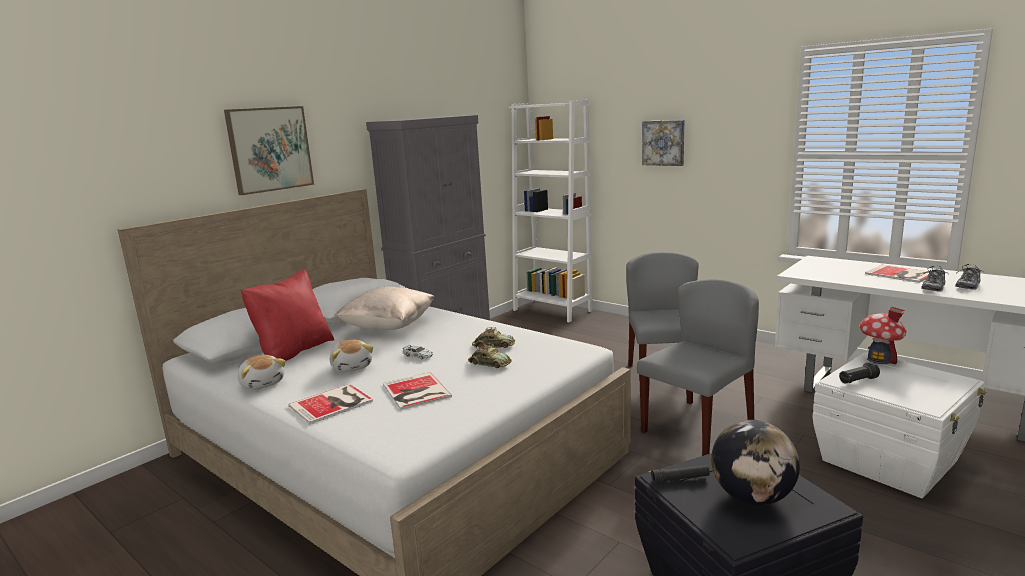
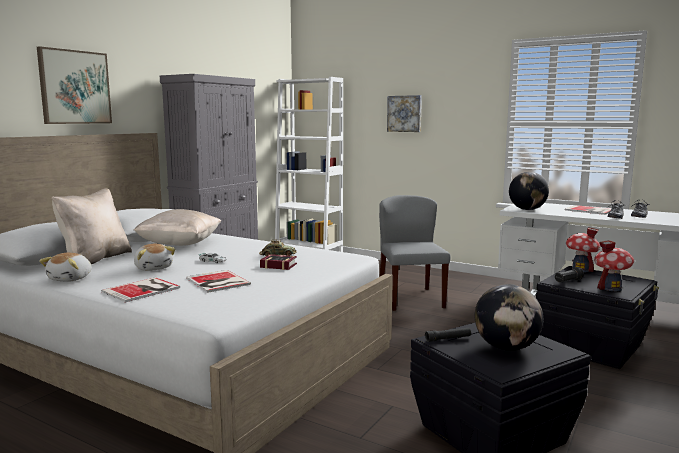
camera: 10 degrees left, 5 degrees down
plush toy [238,355,286,390] -> plush toy turned 60 degrees clockwise [39,253,92,282]
red pillow [240,270,334,361] -> beige pillow [52,188,132,264]
toy car [468,343,512,368] -> book [260,254,297,270]
grey chair [637,279,759,456] -> none
white storage box [812,352,986,498] -> black storage box [536,266,659,369]
none -> globe [509,172,549,210]
none -> toy house [594,240,634,291]

